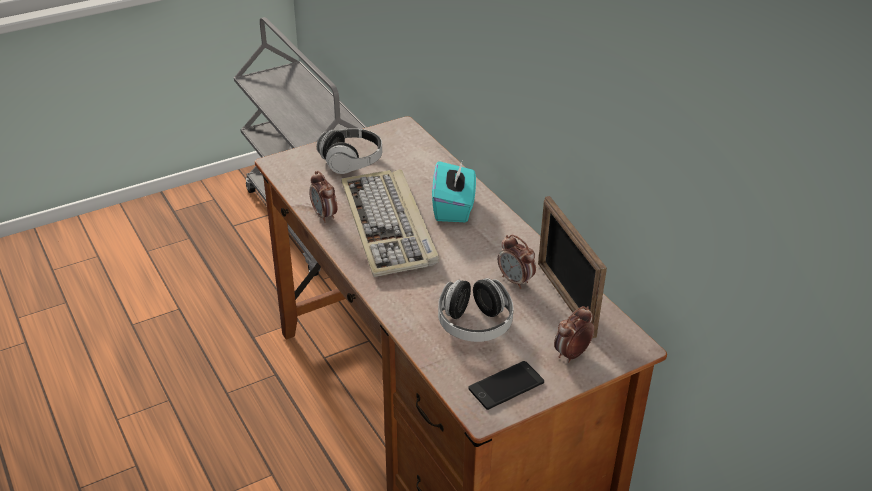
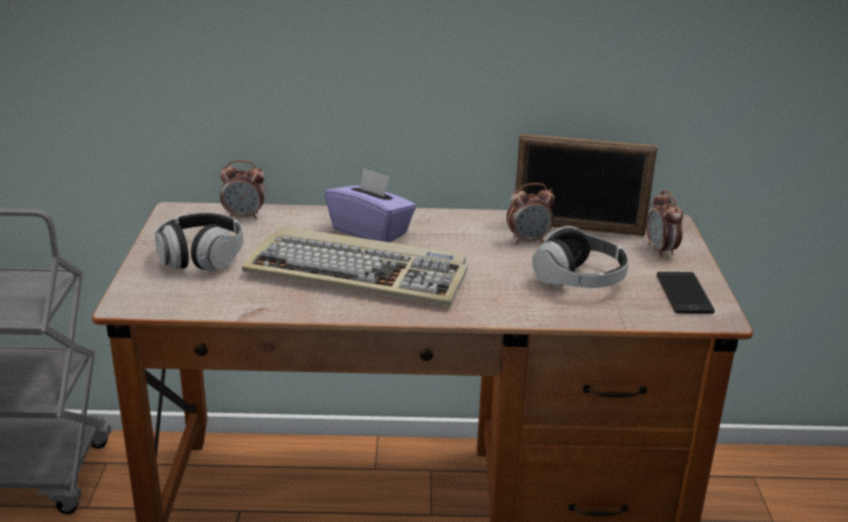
camera: 60 degrees left, 10 degrees down
alarm clock [309,171,337,223] -> alarm clock moved to [220,160,265,220]
turquoise tissue box [432,161,476,222] -> purple tissue box [325,167,416,243]

